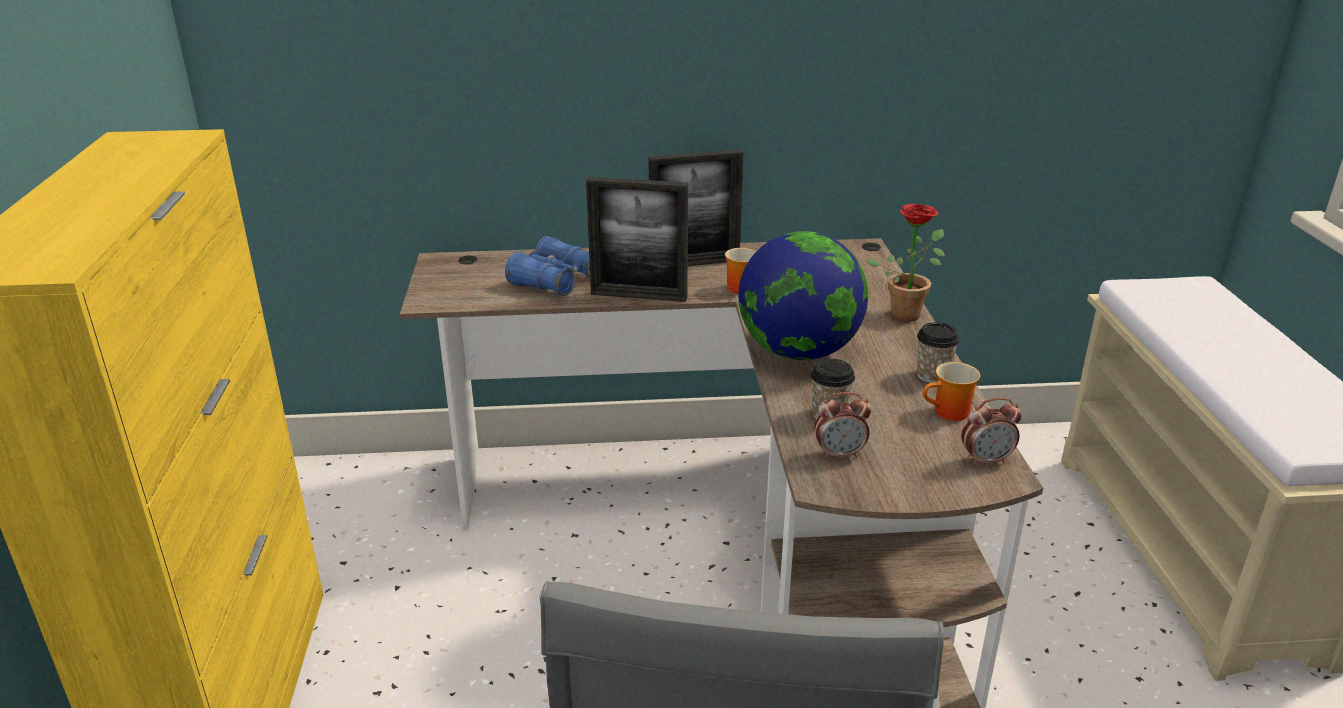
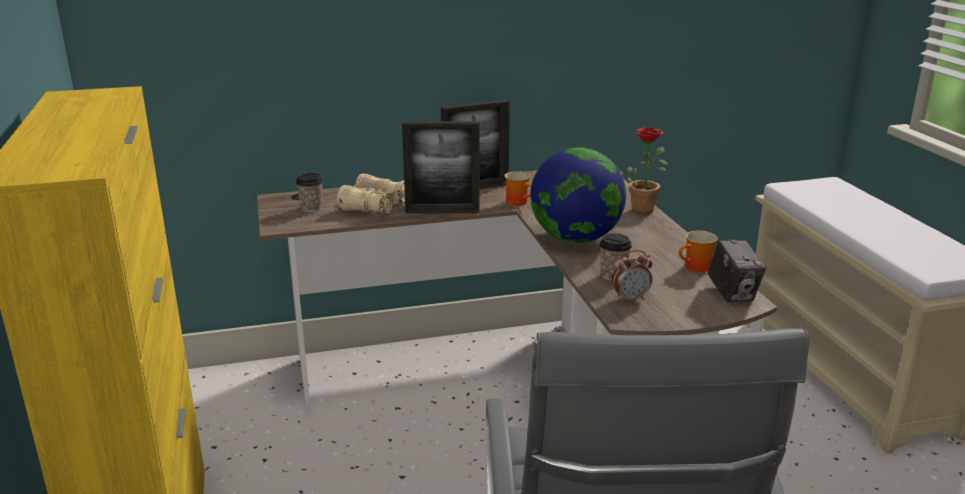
camera: 10 degrees left, 5 degrees down
blue binoculars [505,236,590,296] -> beige binoculars [337,173,405,215]
cup [917,322,960,383] -> cup moved to [296,173,323,212]
alarm clock [961,397,1022,466] -> camera [707,240,766,302]

